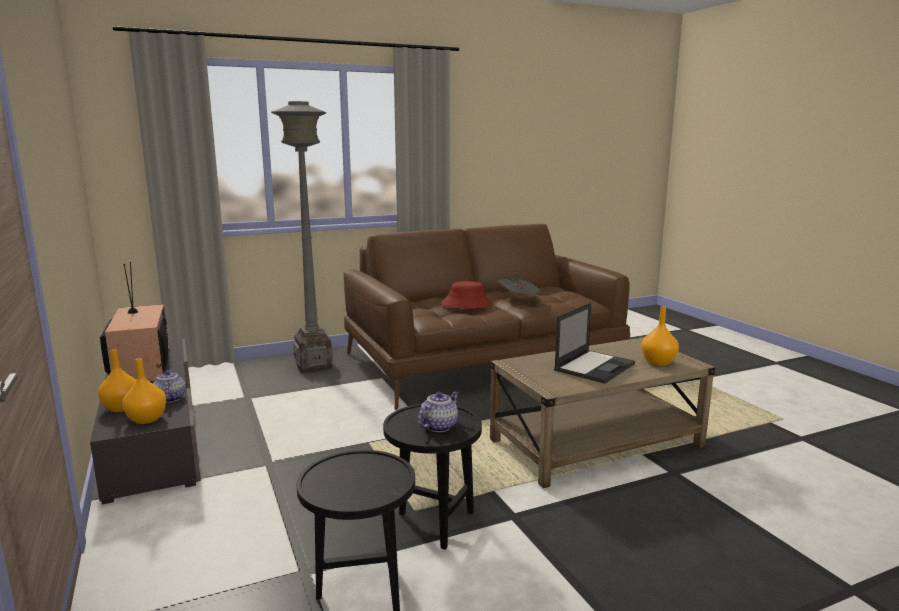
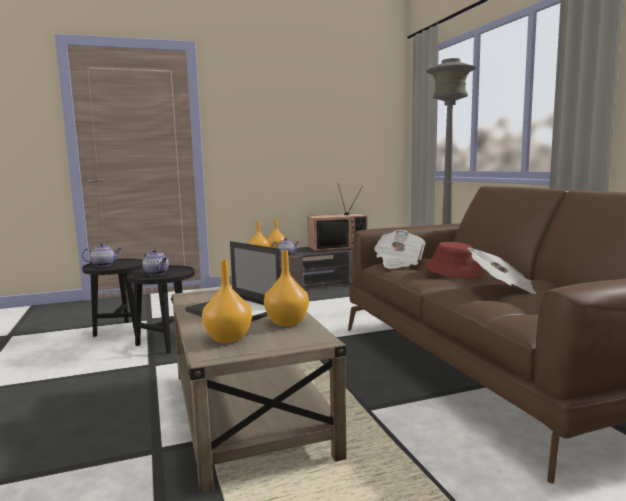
camera: 95 degrees right, 5 degrees down
none -> teapot [82,243,121,267]
none -> orange vase [264,250,309,326]
none -> newspaper [374,230,426,269]

